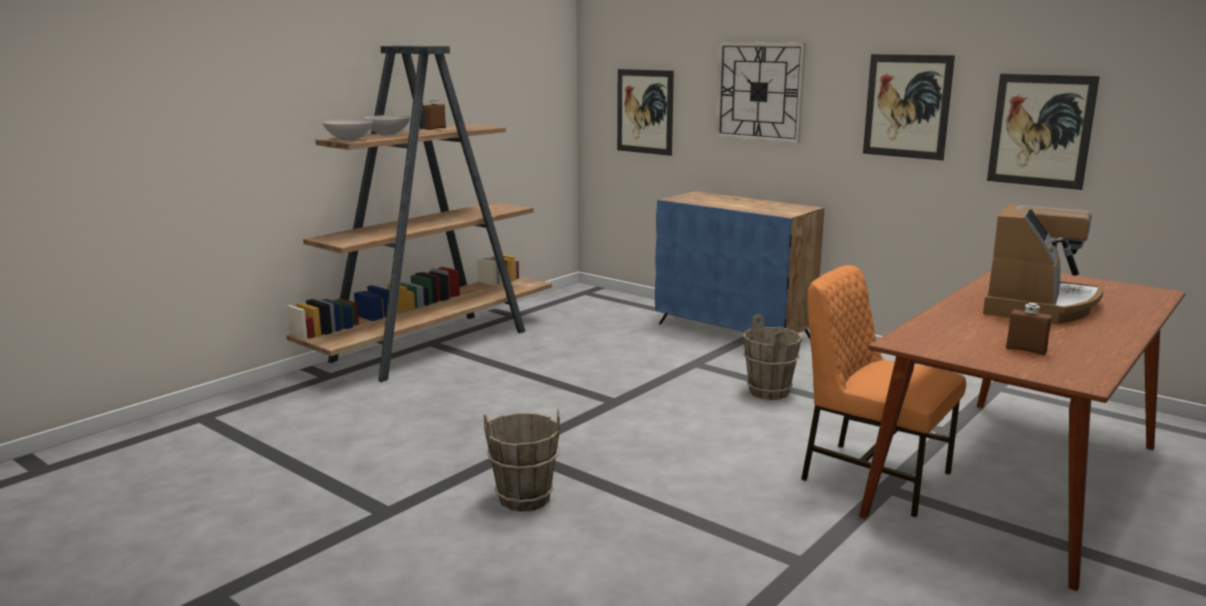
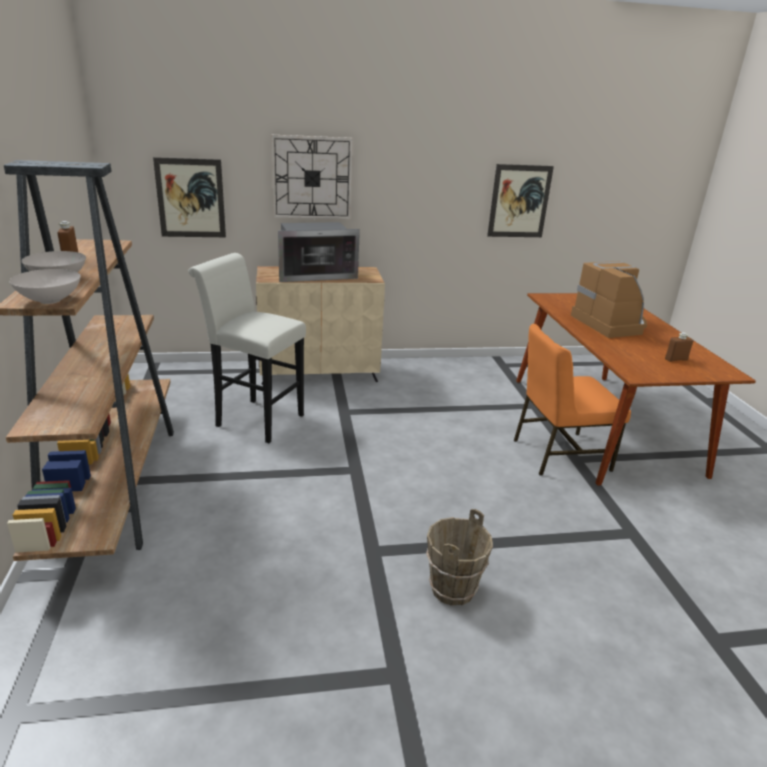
camera: 50 degrees left, 10 degrees up
blue cabinet [655,191,824,339] -> beige cabinet [256,266,385,385]
brown bucket [743,315,802,400] -> none
picture [863,54,955,160] -> none
none -> white stool [188,253,306,443]
none -> microwave [278,222,360,282]

